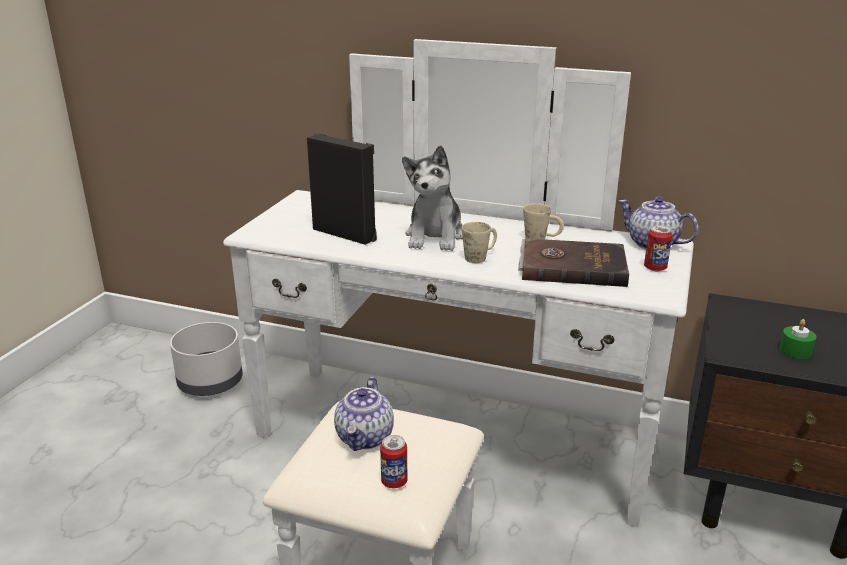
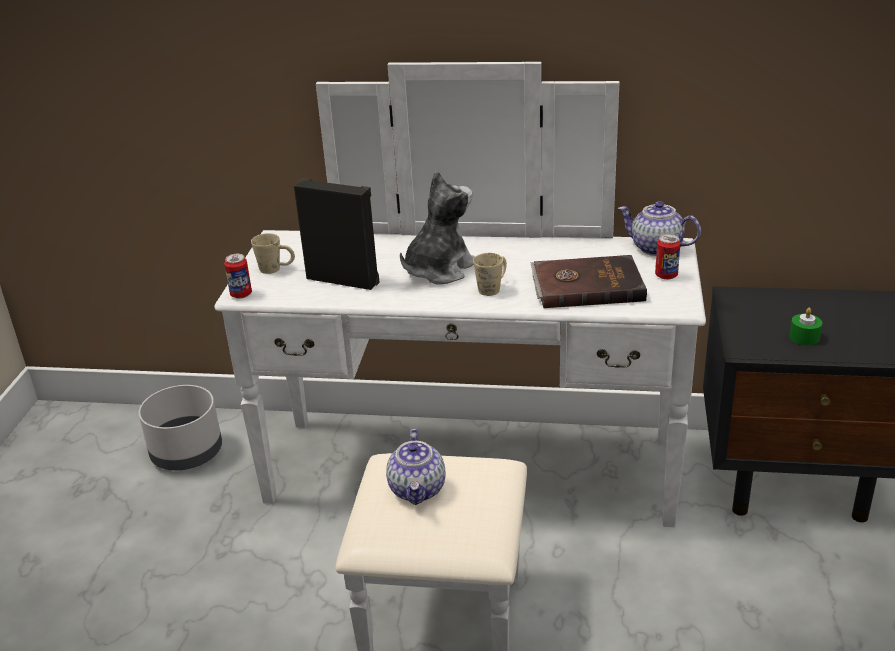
camera: 10 degrees left, 5 degrees up
can [380,435,407,488] -> can moved to [224,254,252,299]
plush toy [402,145,463,251] -> plush toy turned 135 degrees counterclockwise [400,171,474,284]
beige mug [523,203,564,239] -> beige mug moved to [251,233,295,274]

